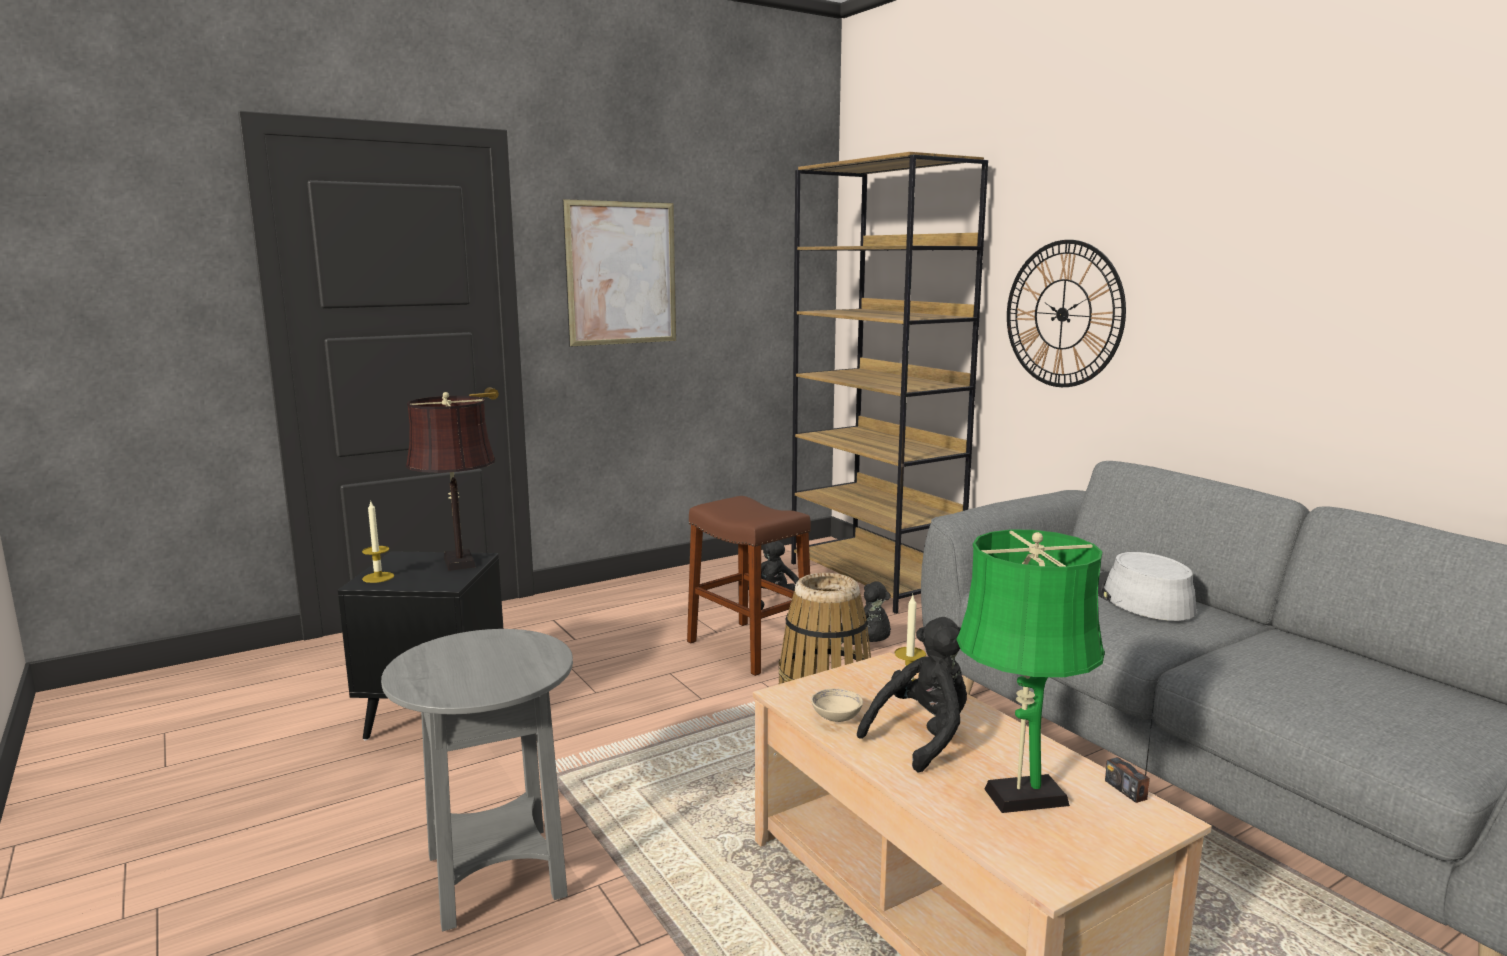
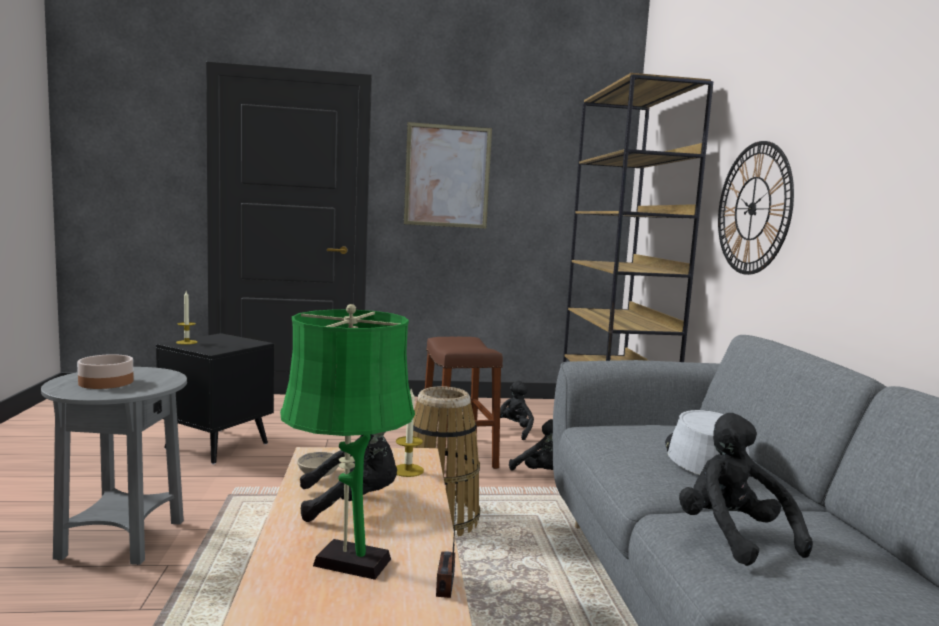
camera: 25 degrees right, 5 degrees down
brown table lamp [406,392,495,571] -> none
none -> bowl [77,354,134,389]
none -> black plush toy [679,413,813,566]

